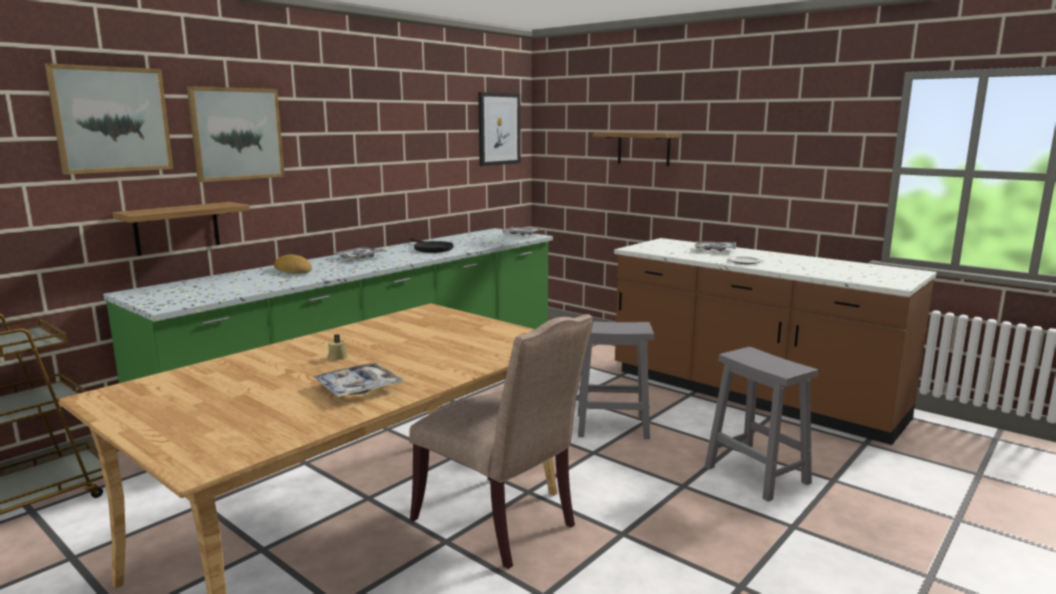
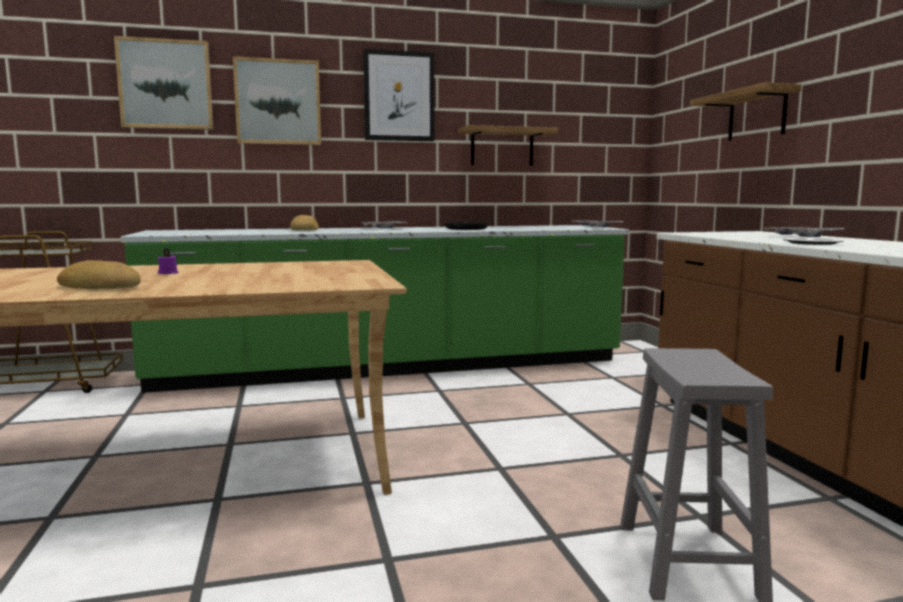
camera: 35 degrees right, 5 degrees down
shelf [112,202,250,256] -> shelf moved to [458,125,558,166]
tray [313,362,404,397] -> bread [57,260,141,289]
beige candle [327,334,348,360] -> purple candle [158,249,179,274]
beige chair [409,314,593,569] -> none
picture [478,92,520,166] -> picture moved to [363,49,434,141]
grey stool [578,321,654,439] -> none

